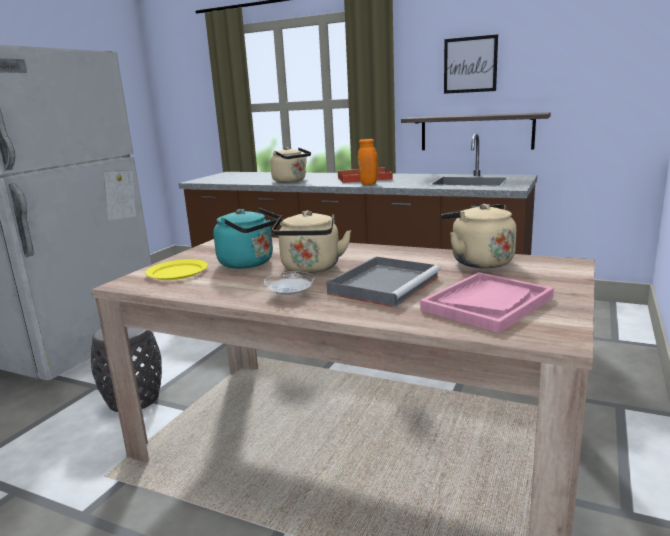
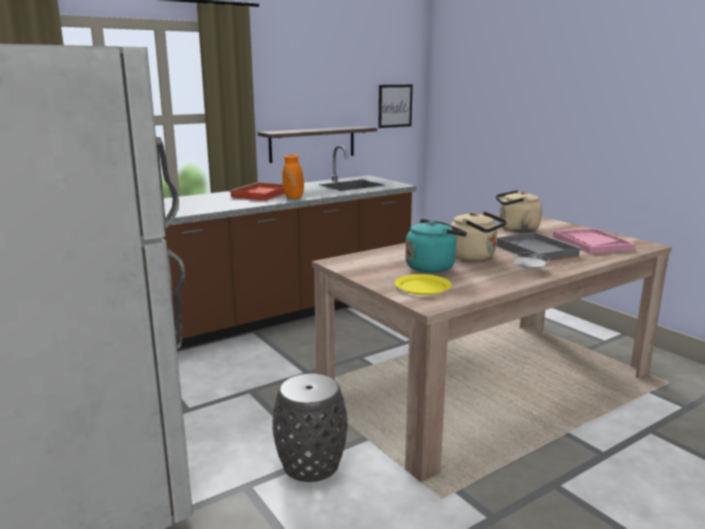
camera: 60 degrees left, 0 degrees up
beige kettle [270,147,311,183] -> none
picture [444,34,498,94] -> picture moved to [378,85,413,128]

